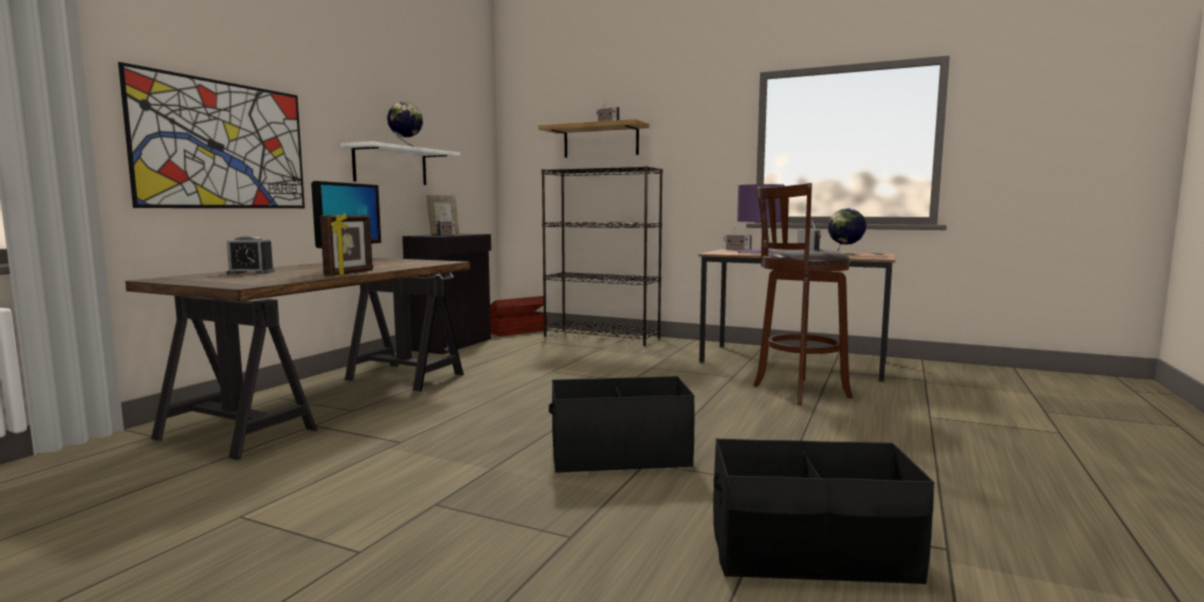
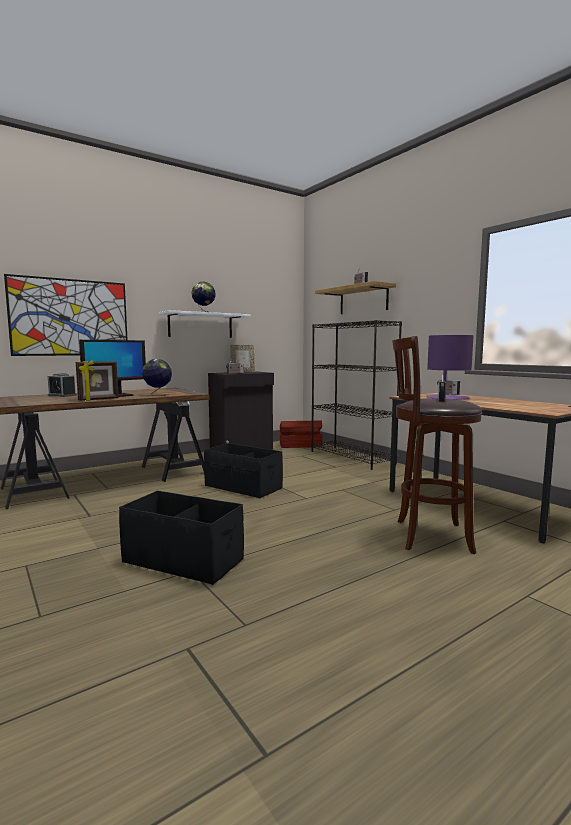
camera: 30 degrees right, 0 degrees up
black storage box [713,439,934,584] -> black storage box moved to [204,443,283,498]
globe [828,208,866,255] -> globe moved to [142,359,172,396]

